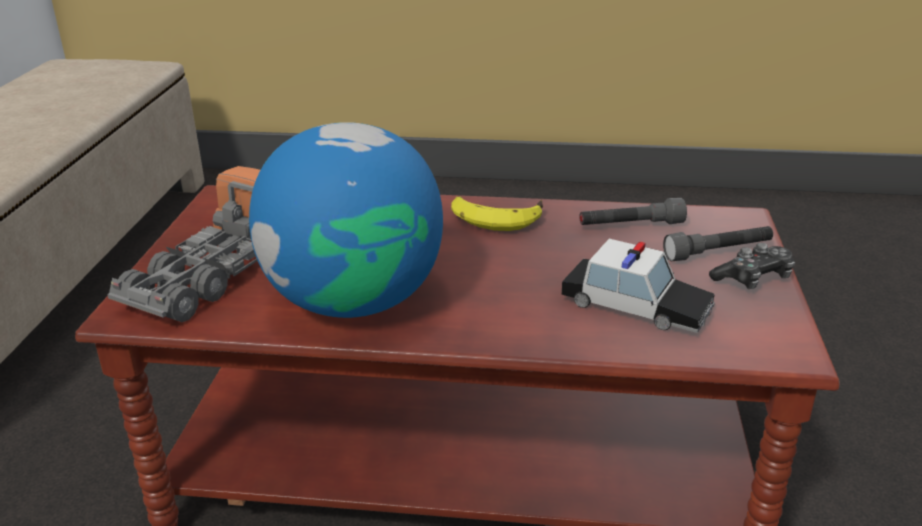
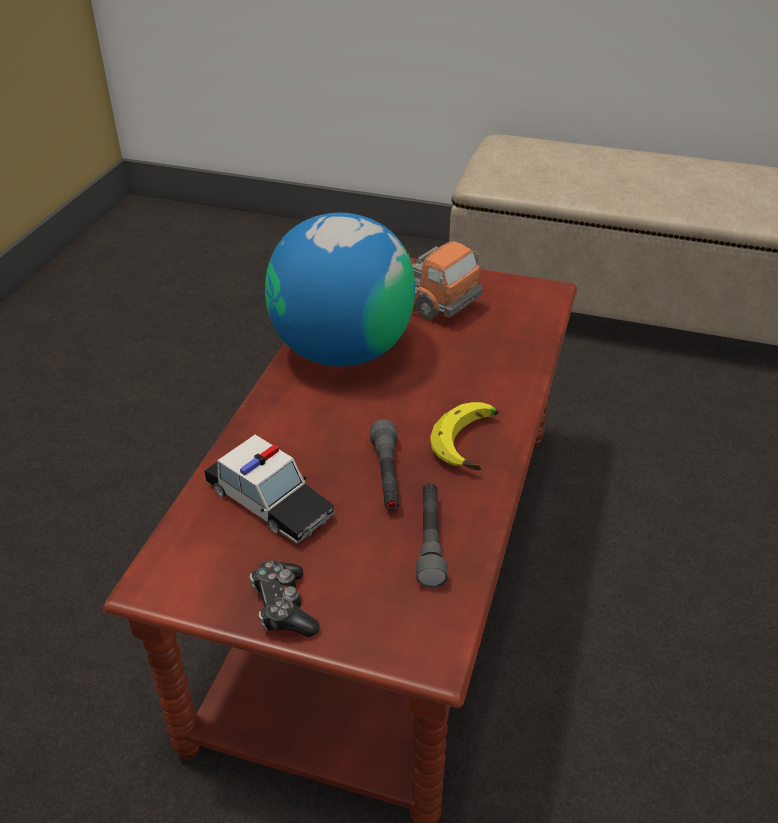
camera: 100 degrees right, 10 degrees up
toy car [562,239,715,333] -> toy car turned 90 degrees counterclockwise [204,435,335,544]
grey flashlight [663,226,773,261] -> grey flashlight moved to [370,419,400,510]

